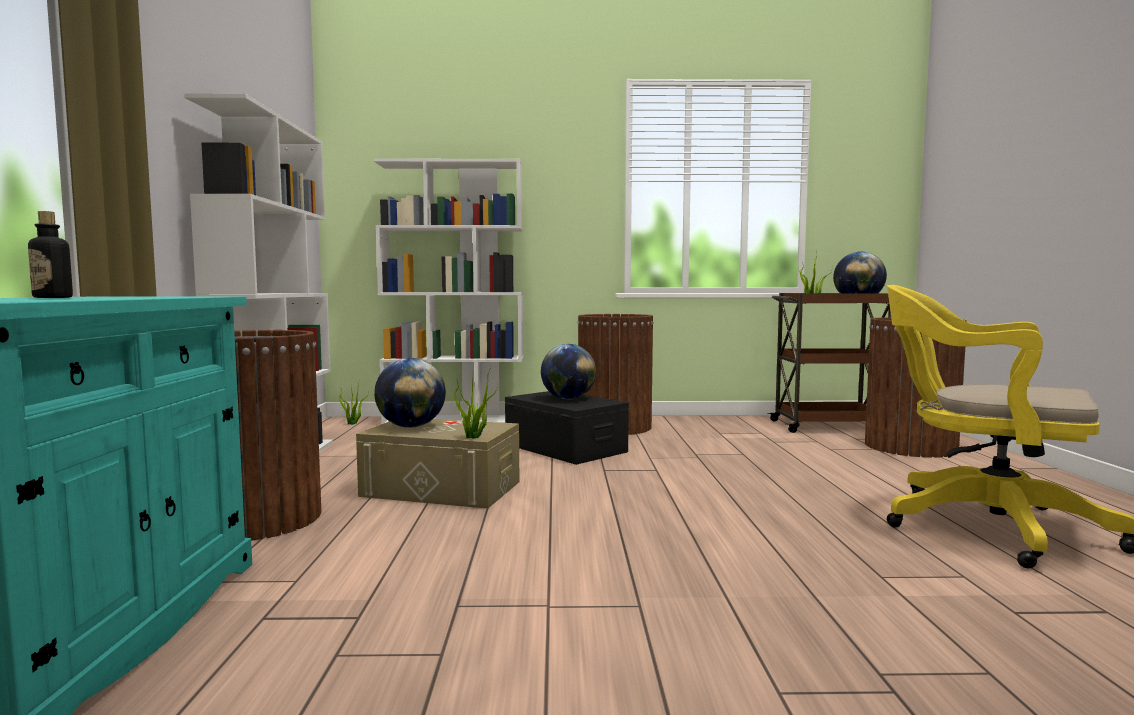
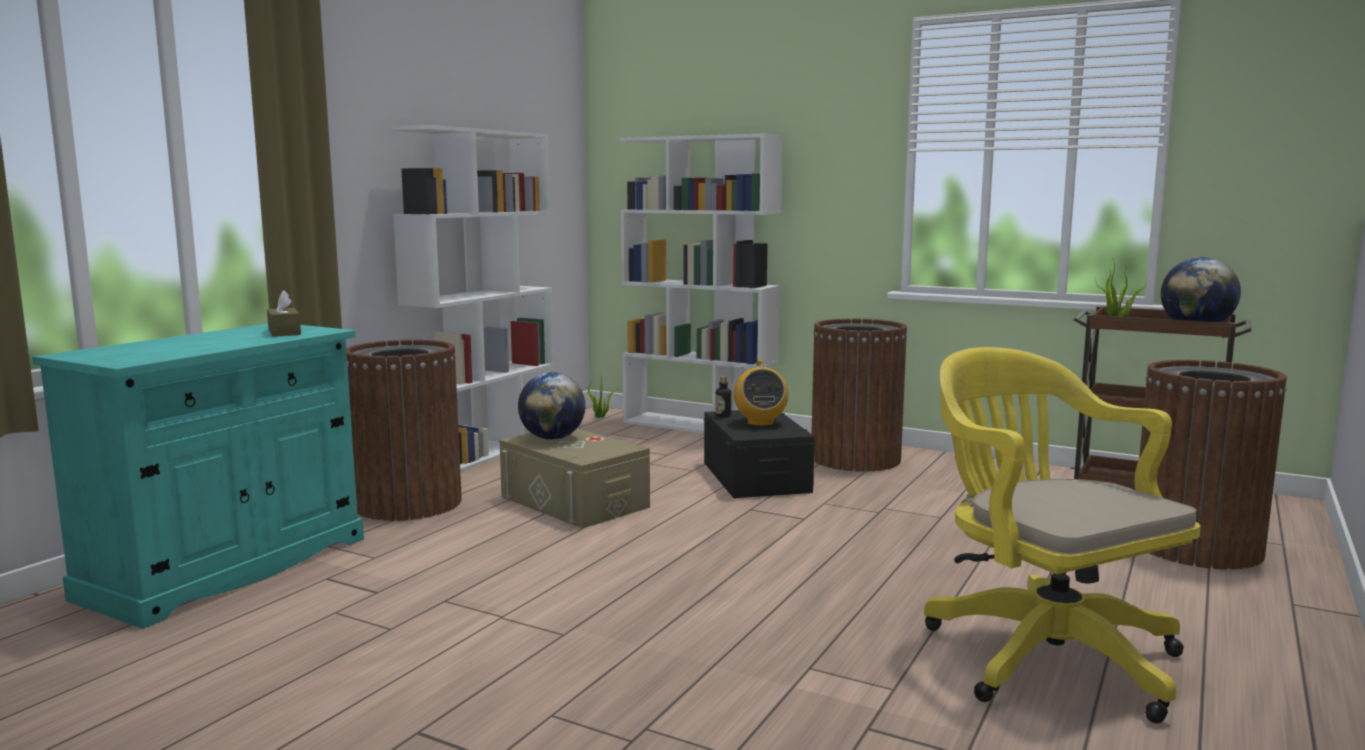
camera: 30 degrees right, 5 degrees up
bottle [28,211,73,298] -> bottle moved to [715,376,731,418]
potted plant [454,367,498,439] -> none
globe [541,344,596,399] -> radio [734,360,789,426]
none -> brown tissue box [267,290,301,337]

